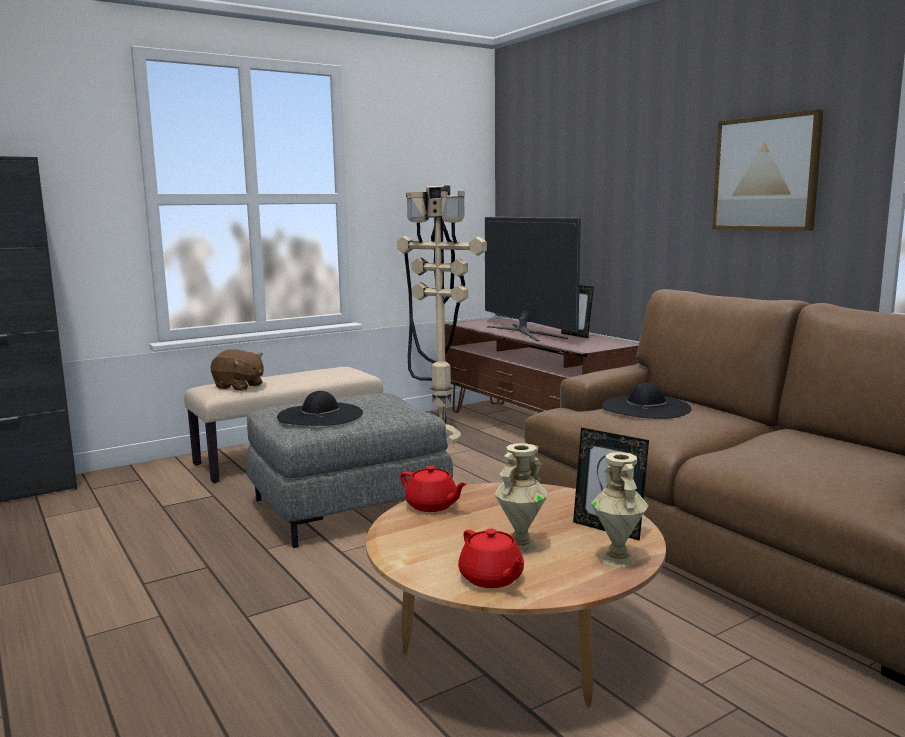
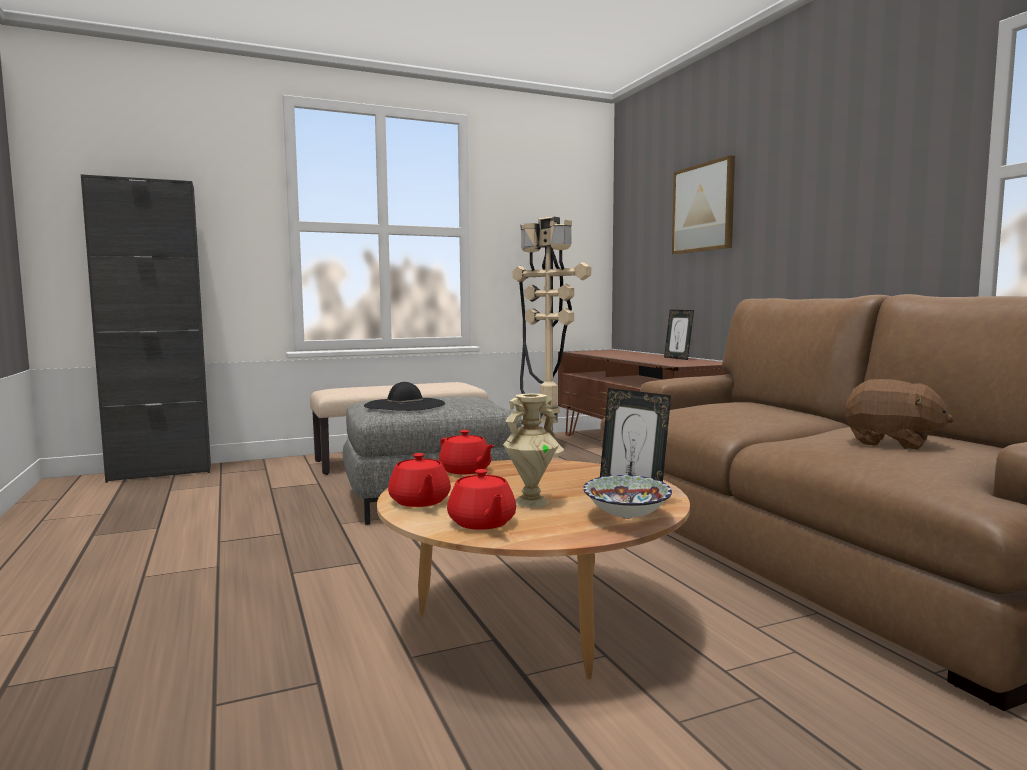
camera: 10 degrees right, 5 degrees down
brown plush toy [211,349,264,391] -> brown plush toy moved to [843,379,954,450]
television [485,217,581,341] -> none
beige vase [591,452,649,567] -> bowl [583,475,672,519]
black hat [602,382,691,419] -> none
picture [712,109,823,231] -> picture moved to [672,155,735,254]
none -> red teapot [388,453,451,507]

